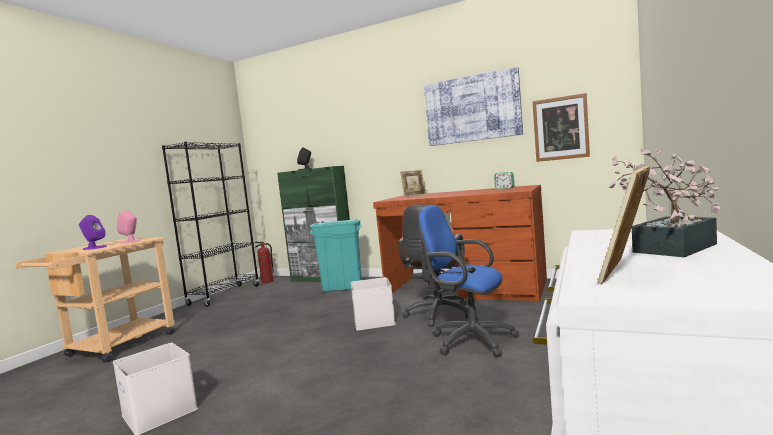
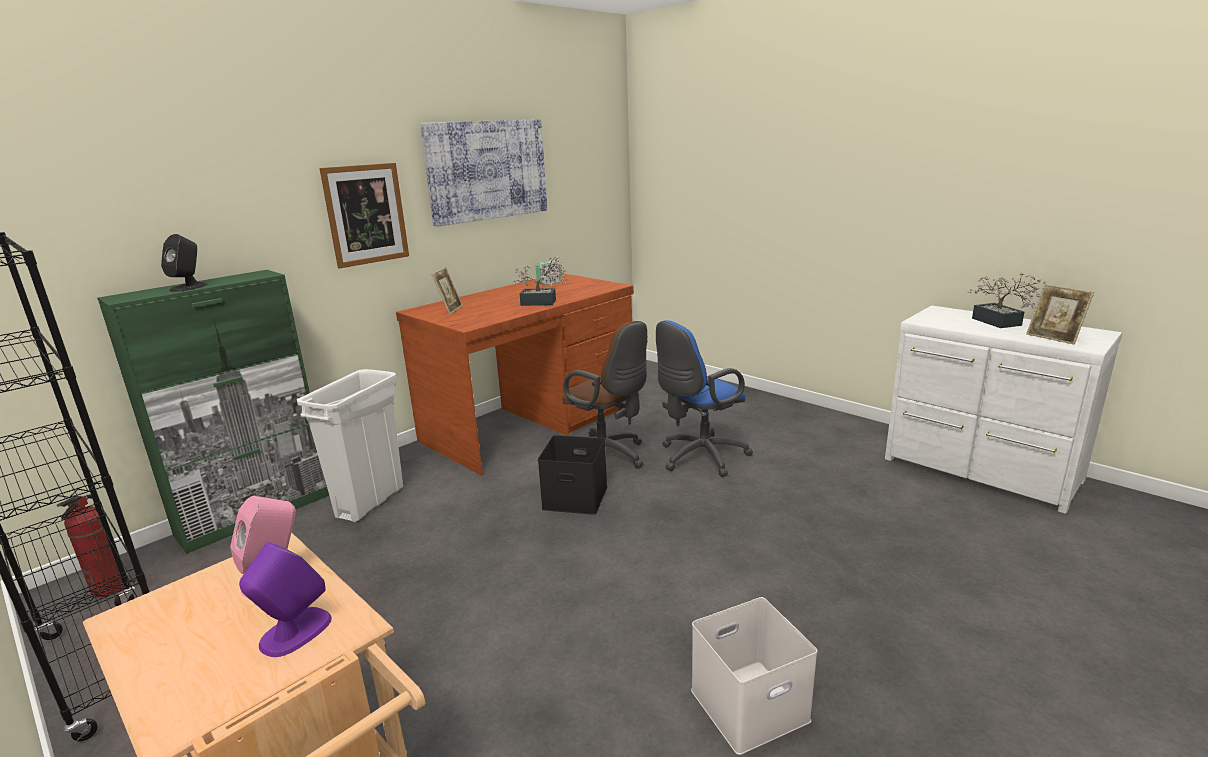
camera: 70 degrees left, 15 degrees up
turquoise trash can [310,219,362,292] -> white trash can [297,369,403,522]
white storage box [350,277,396,331] -> black storage box [538,435,607,515]
picture [533,93,590,162] -> picture moved to [320,163,409,269]
none -> potted plant [511,256,567,306]

